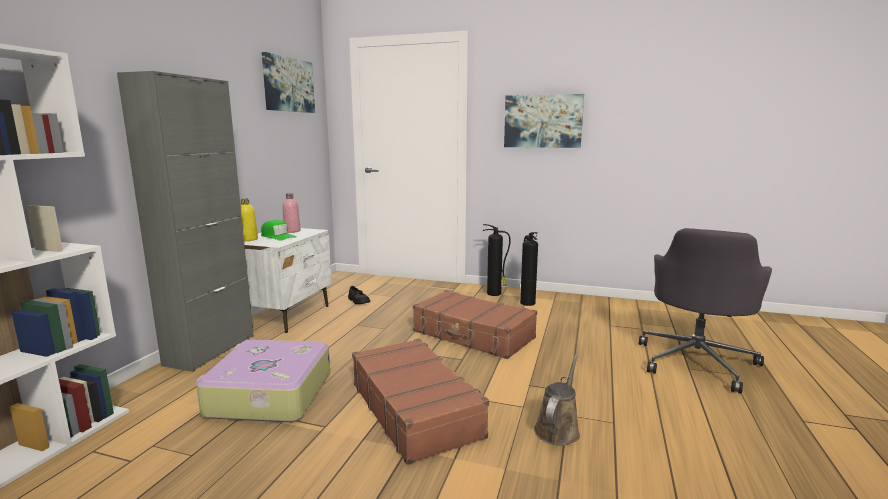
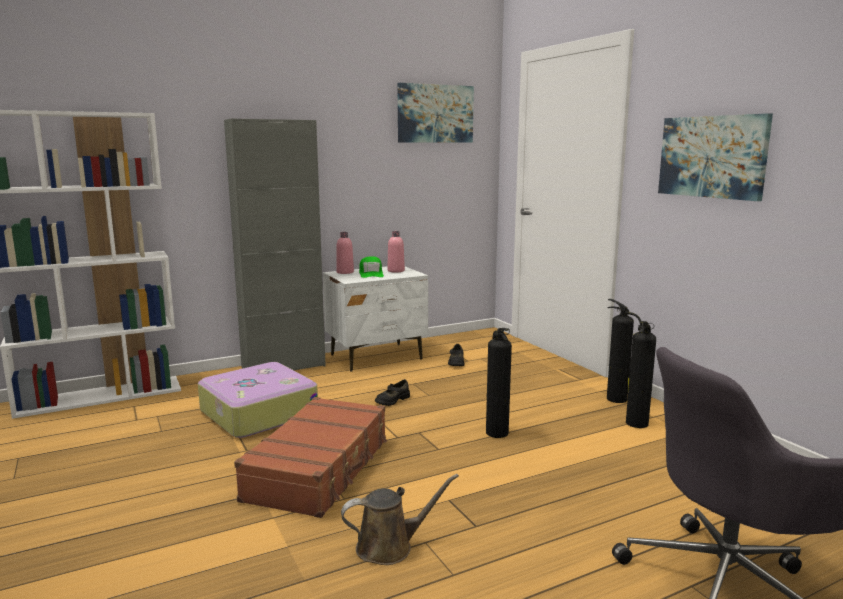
camera: 45 degrees right, 0 degrees up
yellow bottle [241,199,258,241] -> pink bottle [336,232,354,274]
brown suitcase [413,290,537,359] -> fire extinguisher [486,328,512,438]
none -> black shoe [375,379,410,406]

